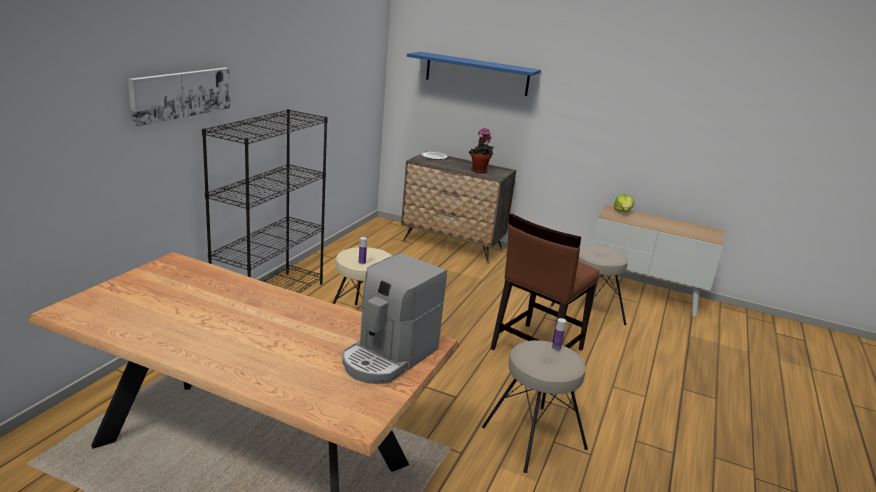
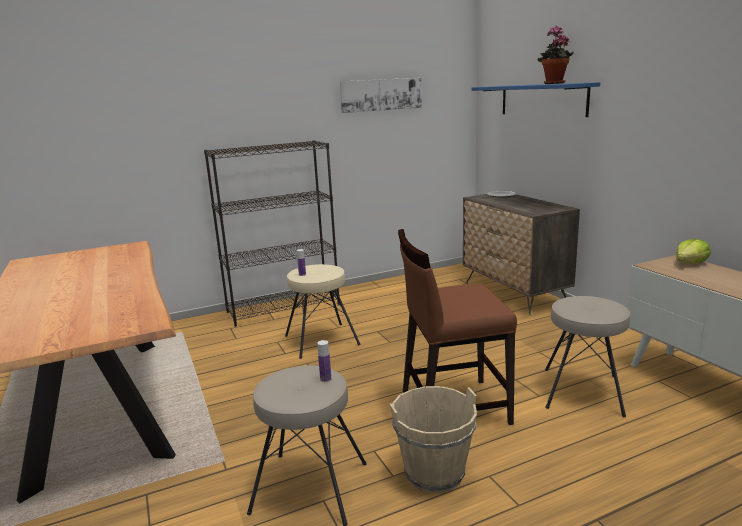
camera: 45 degrees right, 5 degrees down
picture [128,68,230,127] -> picture moved to [340,78,422,113]
coffee machine [342,253,447,384] -> none
potted plant [469,128,494,173] -> potted plant moved to [538,26,574,84]
none -> beige bucket [390,386,477,493]

